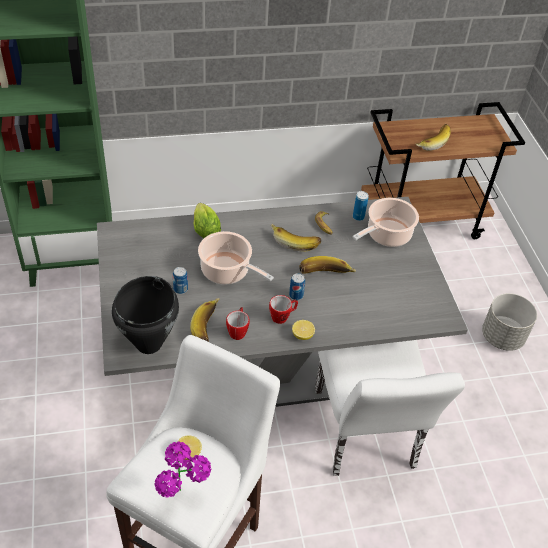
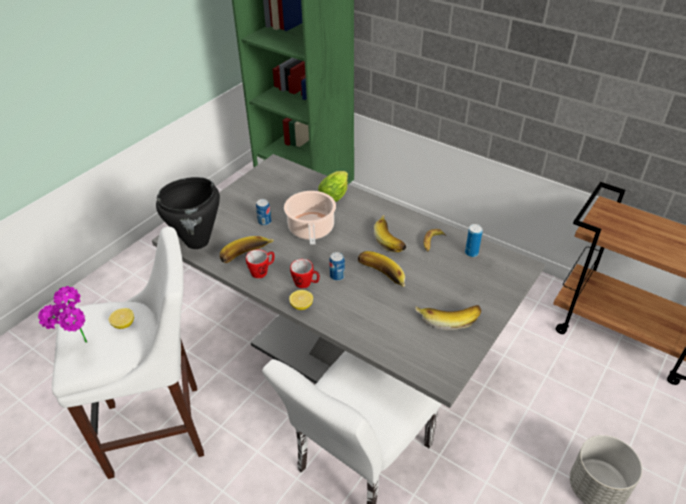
camera: 50 degrees right, 5 degrees down
cooking pot [352,198,419,247] -> none
banana [415,124,451,151] -> banana moved to [415,305,481,330]

